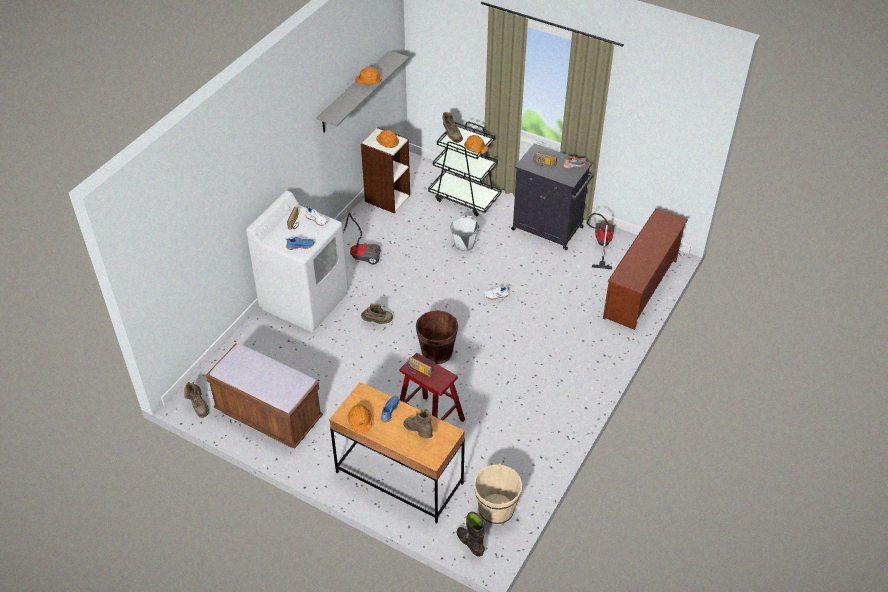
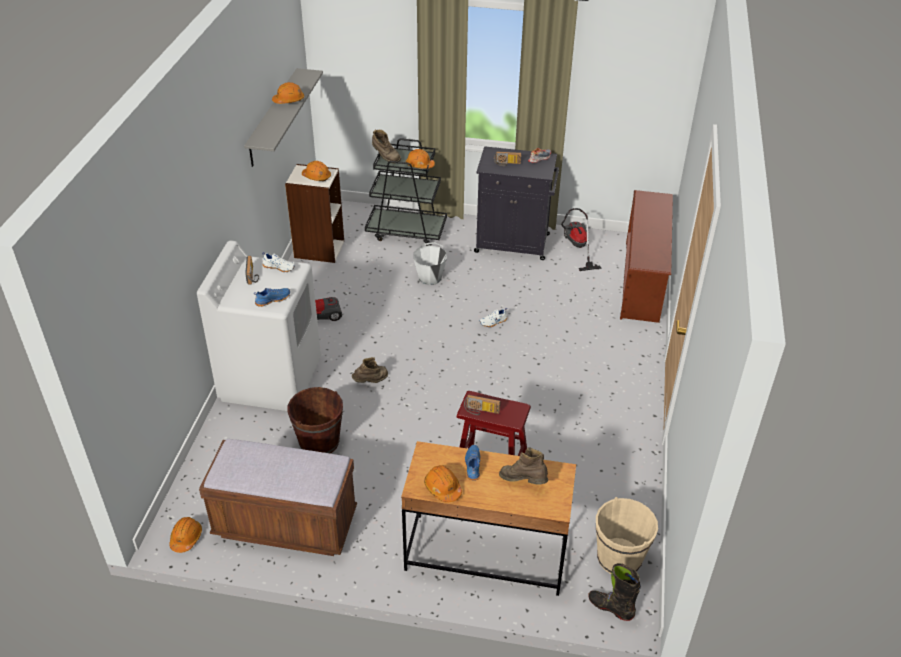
camera: 20 degrees left, 5 degrees down
brown boot [184,382,209,418] -> orange hard hat [169,517,202,553]
brown bucket [416,310,458,364] -> brown bucket moved to [287,387,343,454]

